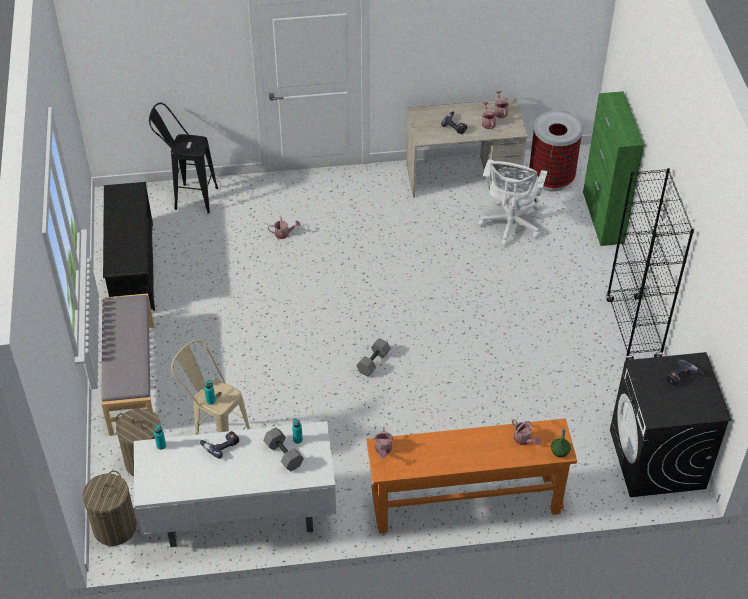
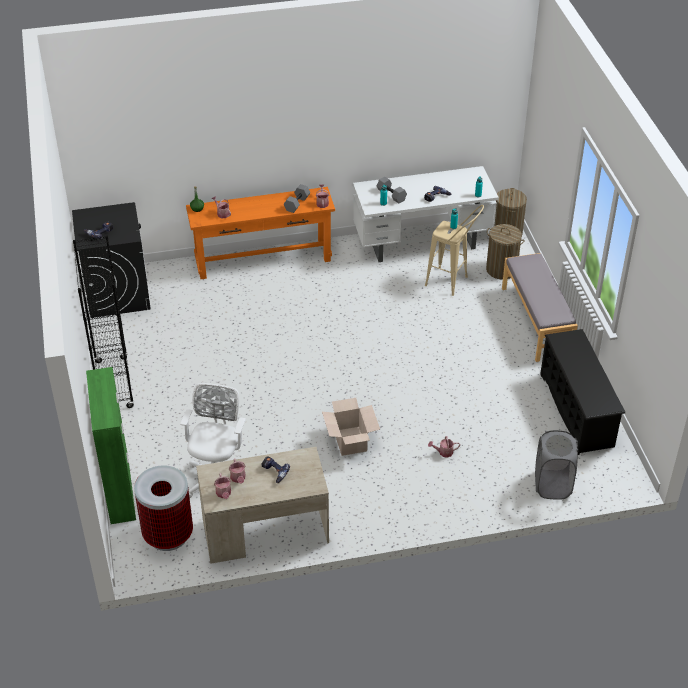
camera: 175 degrees right, 5 degrees down
black stool [149,102,218,214] -> grey laundry basket [535,430,578,500]
grey dumbbell [356,338,391,376] -> grey dumbbell moved to [284,184,310,213]
none -> cardboard box [322,398,380,456]

